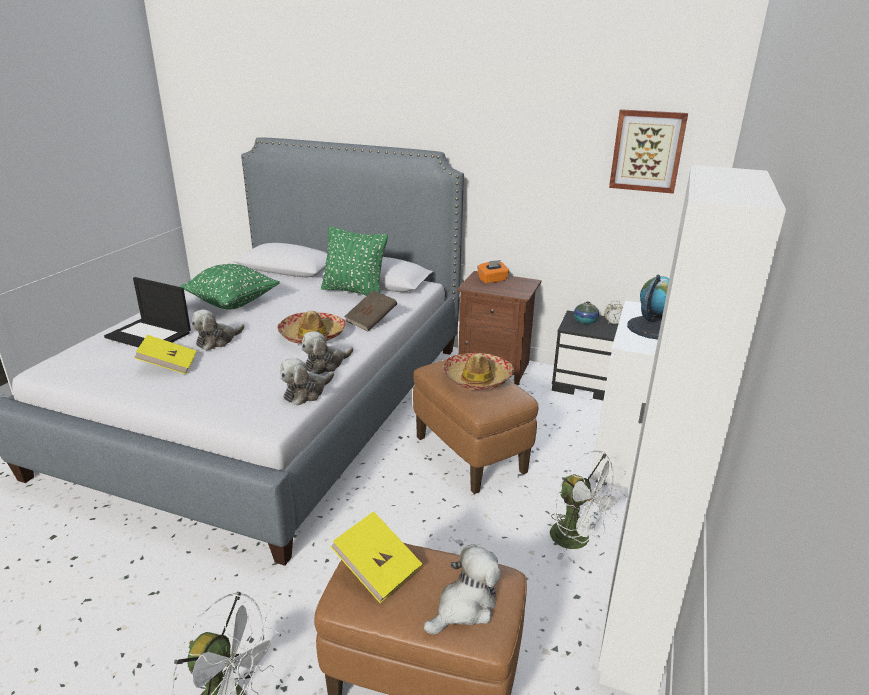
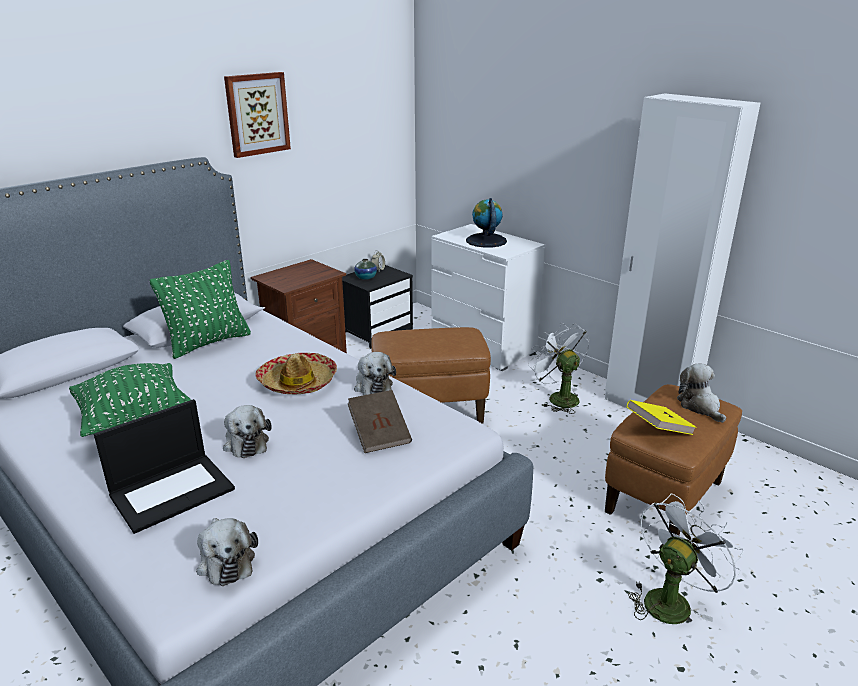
camera: 65 degrees left, 0 degrees up
yellow book [134,335,196,374] -> none
plush toy [280,358,334,406] -> plush toy moved to [196,518,258,586]
brown book [344,291,397,332] -> brown book moved to [348,390,412,453]
hat [443,353,514,390] -> none
orange tissue box [477,260,509,284] -> none
white fan [550,450,626,560] -> white fan turned 105 degrees counterclockwise [528,323,590,414]
picture [609,109,688,194] -> picture moved to [224,72,291,158]

